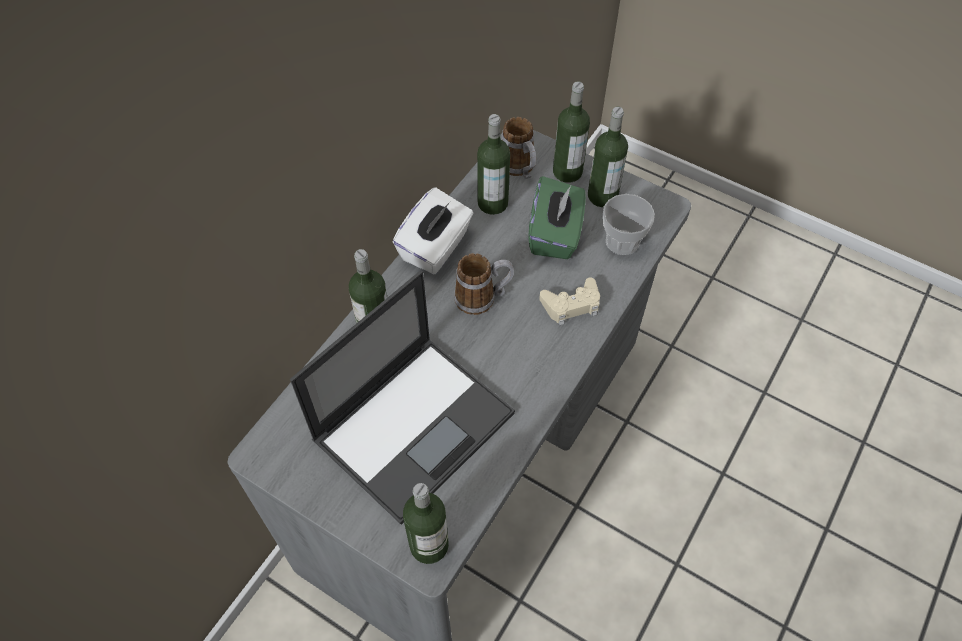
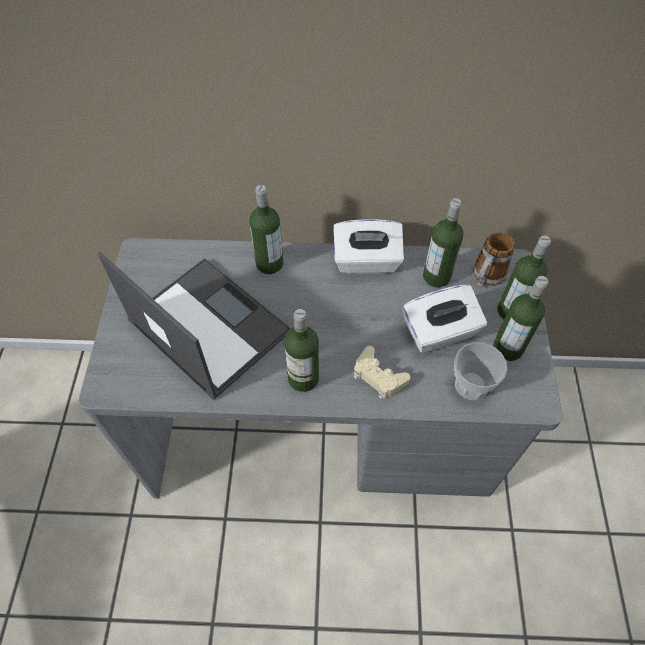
camera: 60 degrees right, 0 degrees up
laptop [290,271,515,524] -> laptop turned 150 degrees counterclockwise [98,251,291,400]
bottle [403,483,449,564] -> bottle moved to [284,309,319,392]
mug [454,253,514,315] -> none
green tissue box [528,176,586,259] -> white tissue box [403,285,487,353]

